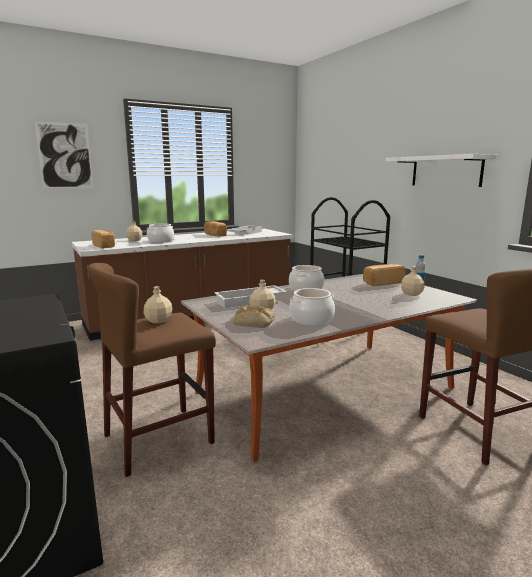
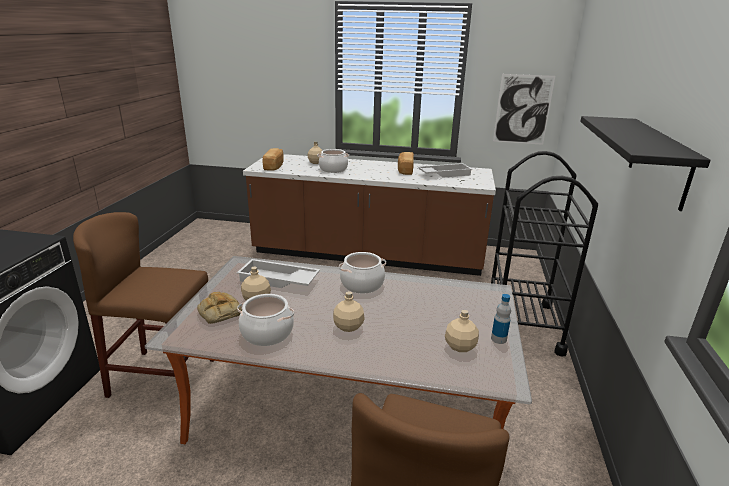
camera: 40 degrees right, 10 degrees up
picture [35,121,93,188] -> picture moved to [493,74,555,145]
beige bottle [144,286,172,324] -> beige bottle moved to [333,291,365,332]
bread [363,264,405,286] -> none
white shelf [385,154,497,187] -> black shelf [580,116,711,211]

